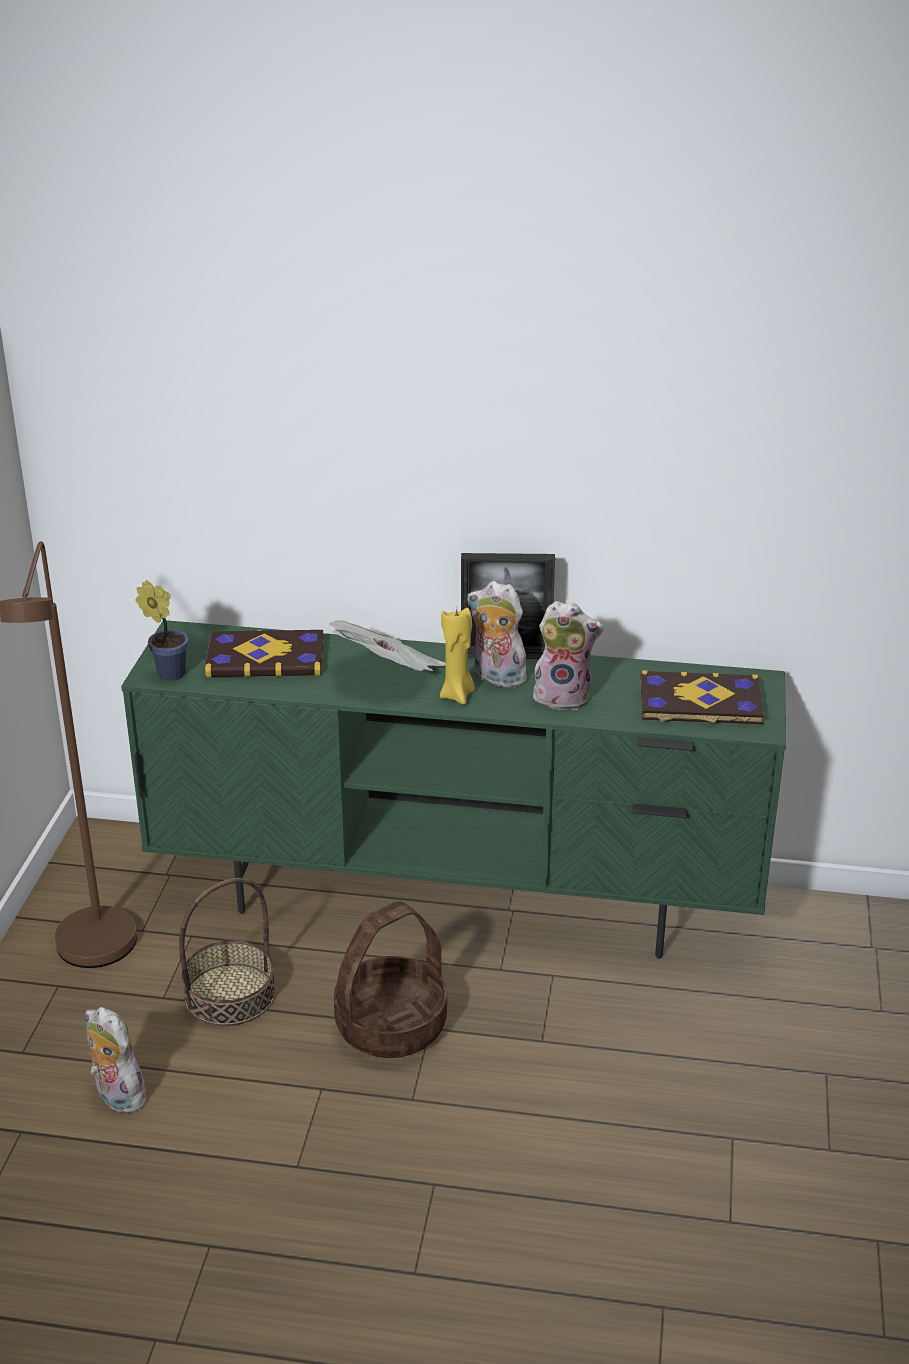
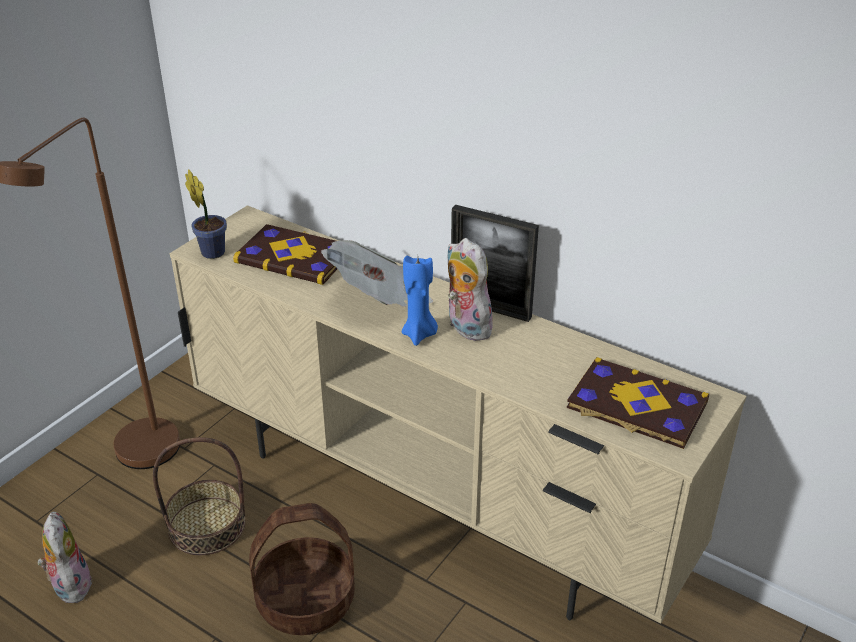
camera: 25 degrees right, 5 degrees up
green tv stand [121,620,786,959] -> beige tv stand [170,205,747,623]
yellow candle [440,607,475,705] -> blue candle [402,256,438,346]
plush toy [533,601,604,710] -> none

